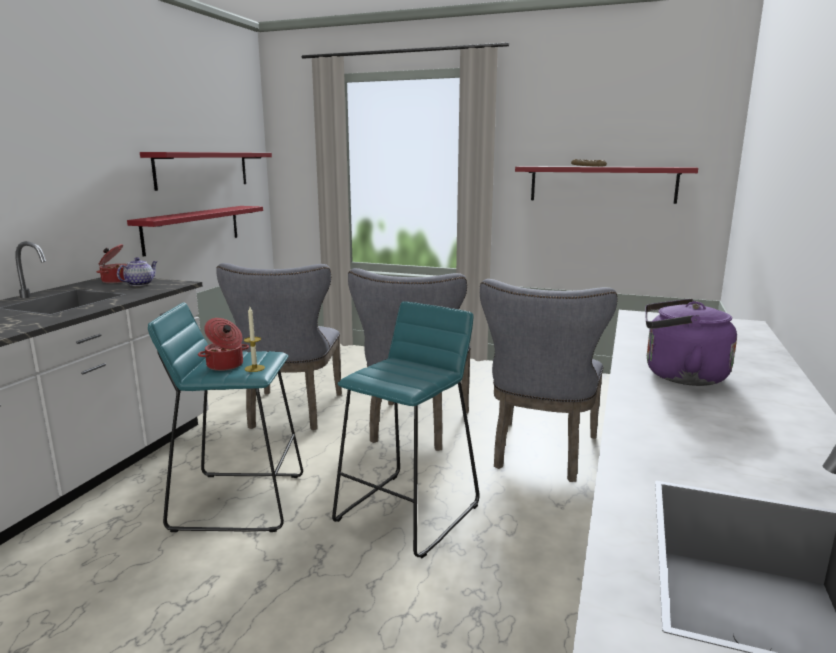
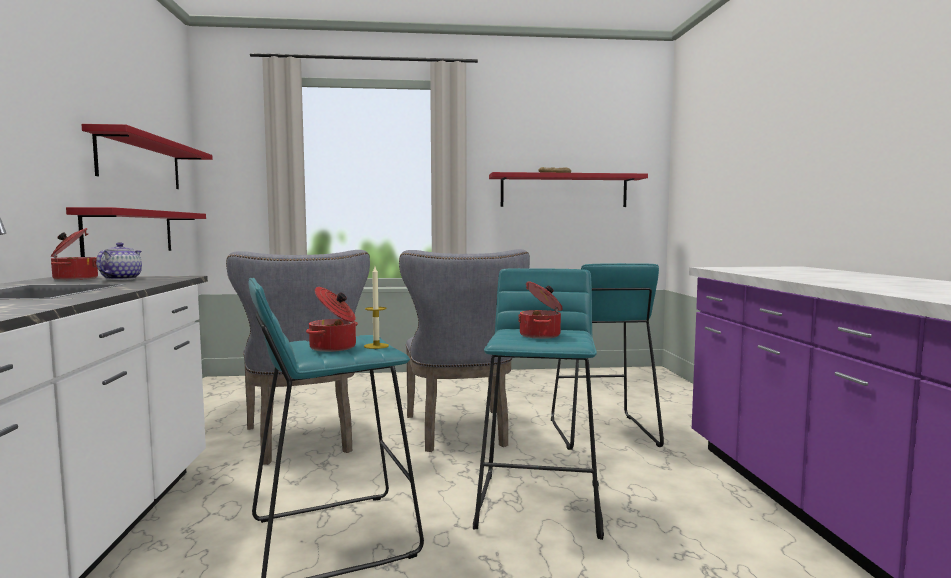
camera: 25 degrees left, 10 degrees down
grey chair [480,279,618,482] -> turquoise stool [551,263,664,450]
purple kettle [645,299,737,386] -> none
none -> cooking pot [518,281,563,339]

